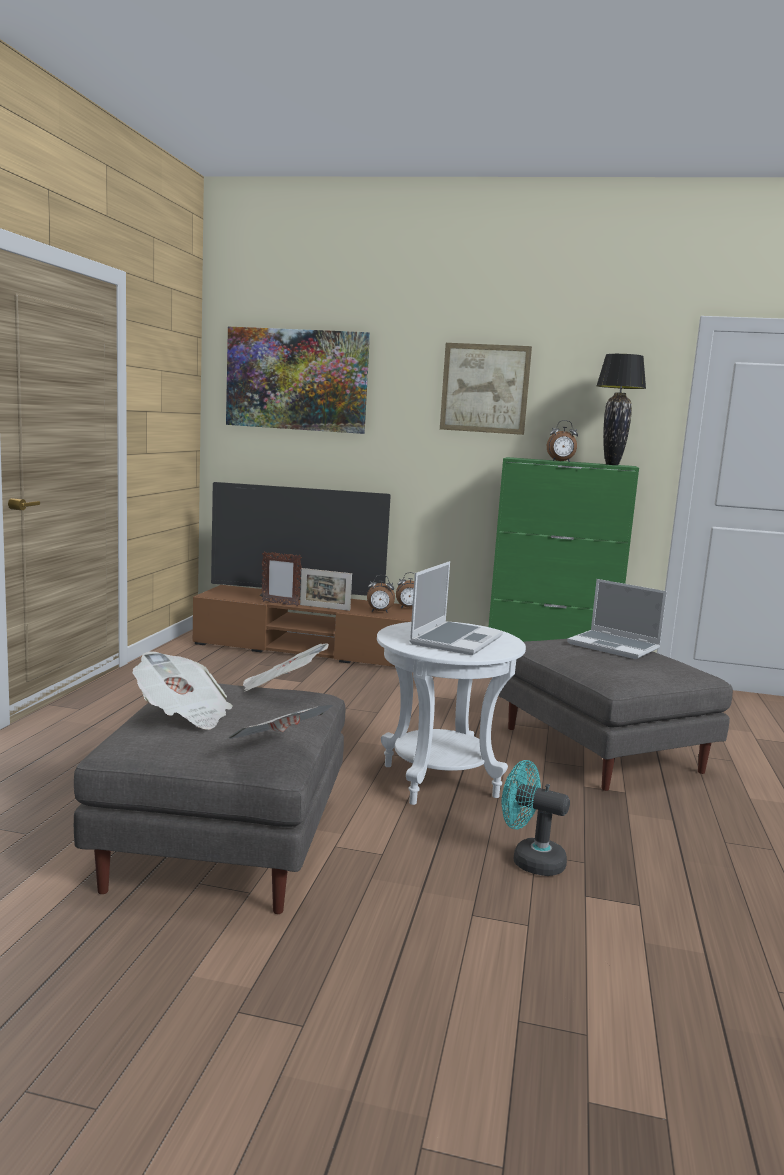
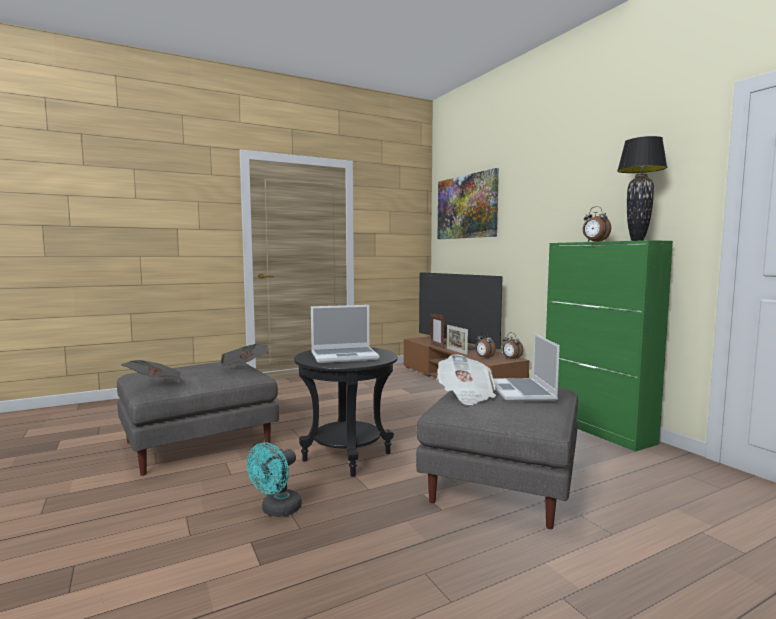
camera: 50 degrees right, 5 degrees down
newspaper [133,651,233,730] -> newspaper moved to [437,354,496,405]
white side table [377,622,526,805] -> black side table [294,347,398,477]
picture [440,343,532,435] -> none
turquoise fan [502,760,570,876] -> turquoise fan turned 135 degrees counterclockwise [247,442,302,517]

